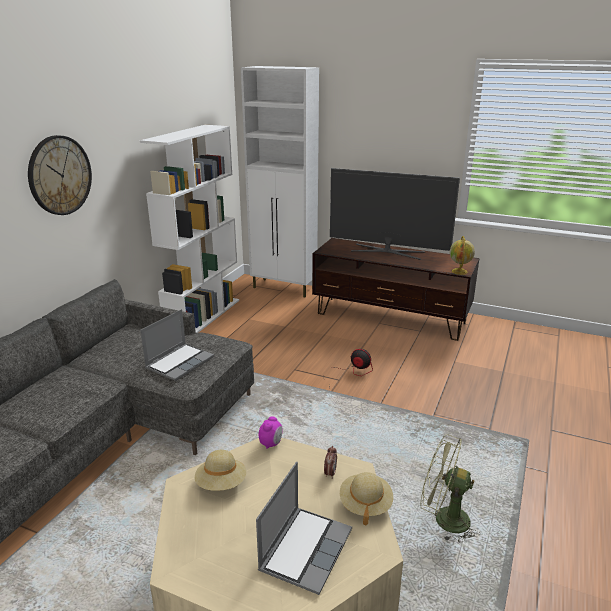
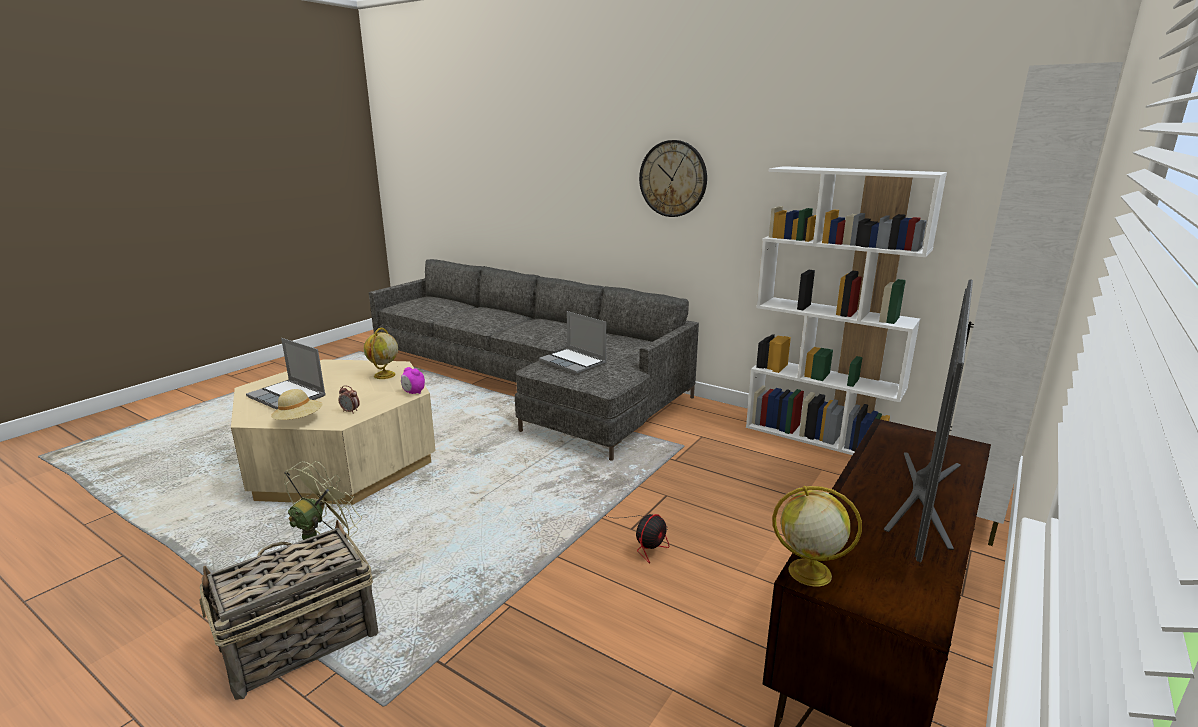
camera: 100 degrees right, 5 degrees down
beige hat [195,450,246,491] -> globe [364,328,398,379]
none -> basket [199,520,379,700]

